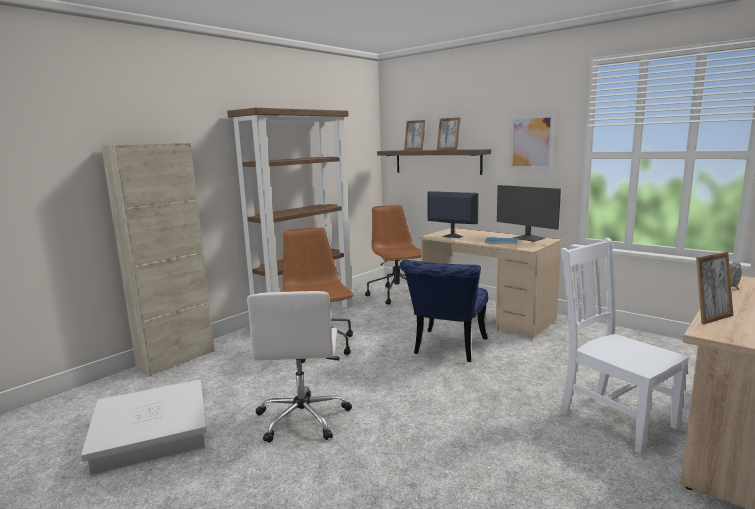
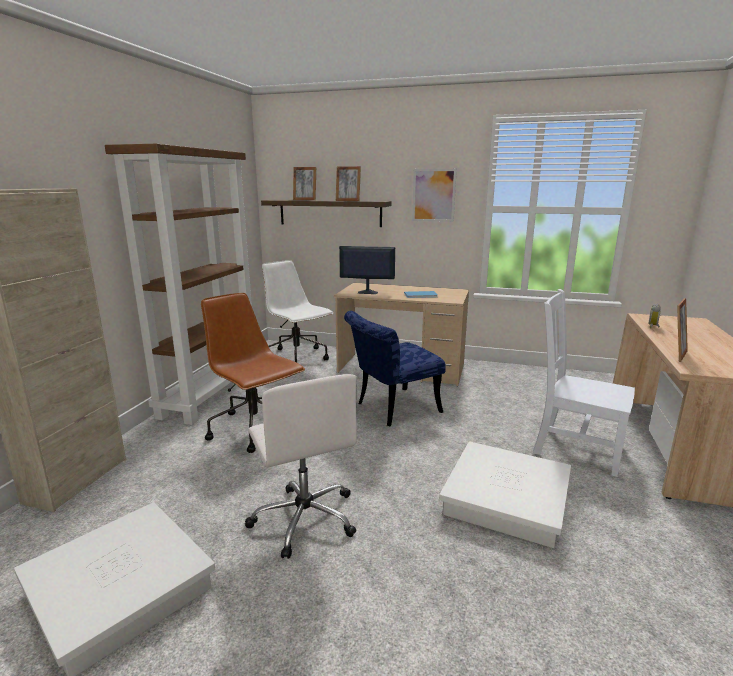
camera: 25 degrees left, 5 degrees up
brown office chair [365,205,421,305] -> white office chair [262,260,334,363]
blue chair [400,260,488,362] -> blue chair turned 60 degrees clockwise [344,311,445,426]
monitor [497,185,561,242] -> none
none -> white storage box [439,441,571,548]

